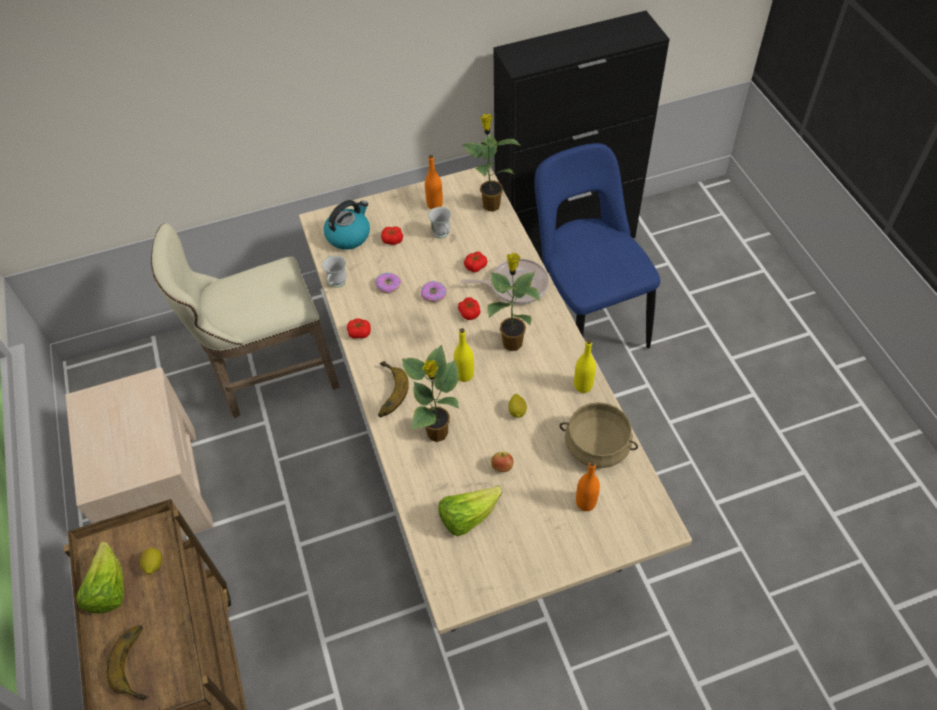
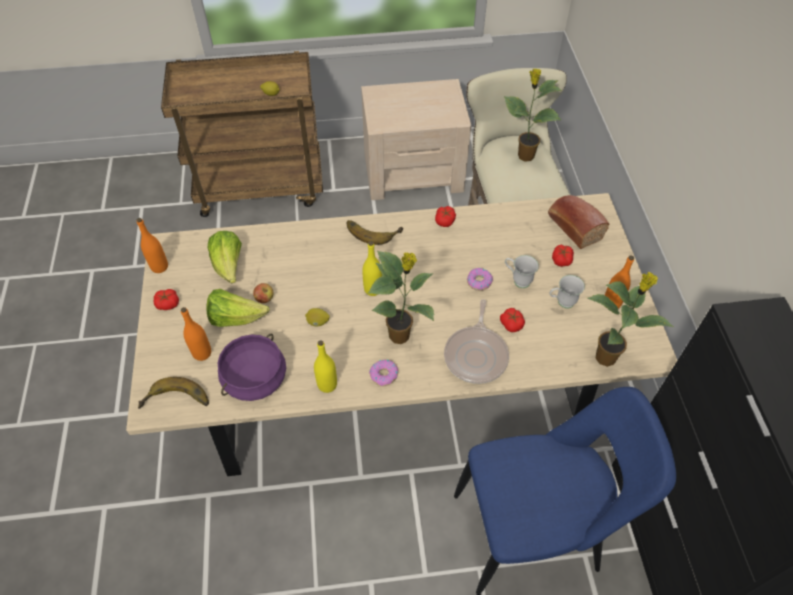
camera: 100 degrees right, 0 degrees up
lettuce [76,542,124,614] -> lettuce moved to [206,289,270,327]
banana [107,625,147,700] -> banana moved to [138,377,209,409]
white mug [322,255,346,288] -> white mug moved to [505,255,539,288]
kettle [324,200,370,250] -> bread [548,195,610,249]
donut [375,272,401,294] -> donut moved to [369,359,398,386]
potted plant [402,344,459,442] -> potted plant moved to [504,68,562,162]
tomato [458,297,481,320] -> tomato moved to [154,289,179,310]
beige cooking pot [559,402,638,468] -> purple cooking pot [218,334,286,401]
none -> orange bottle [137,218,168,273]

